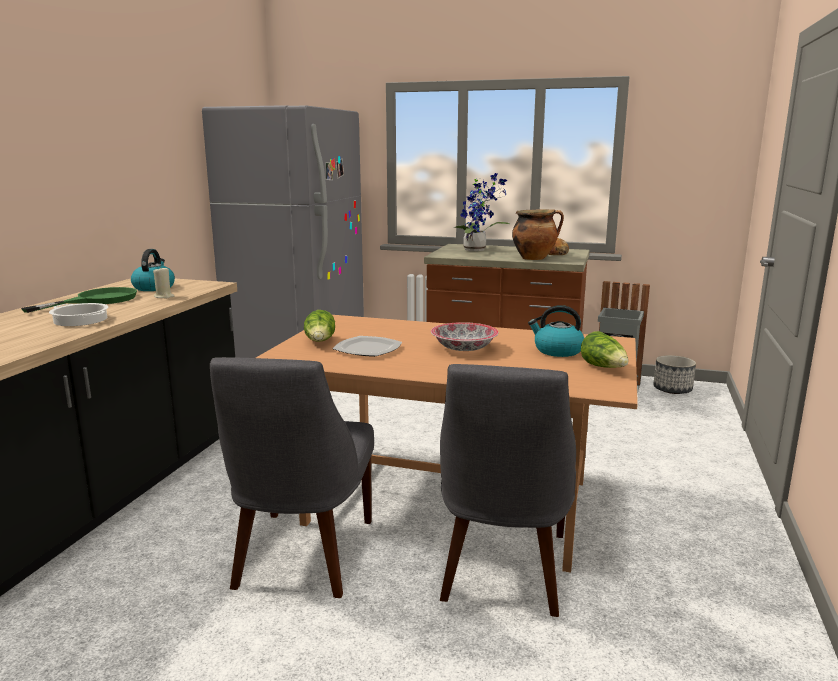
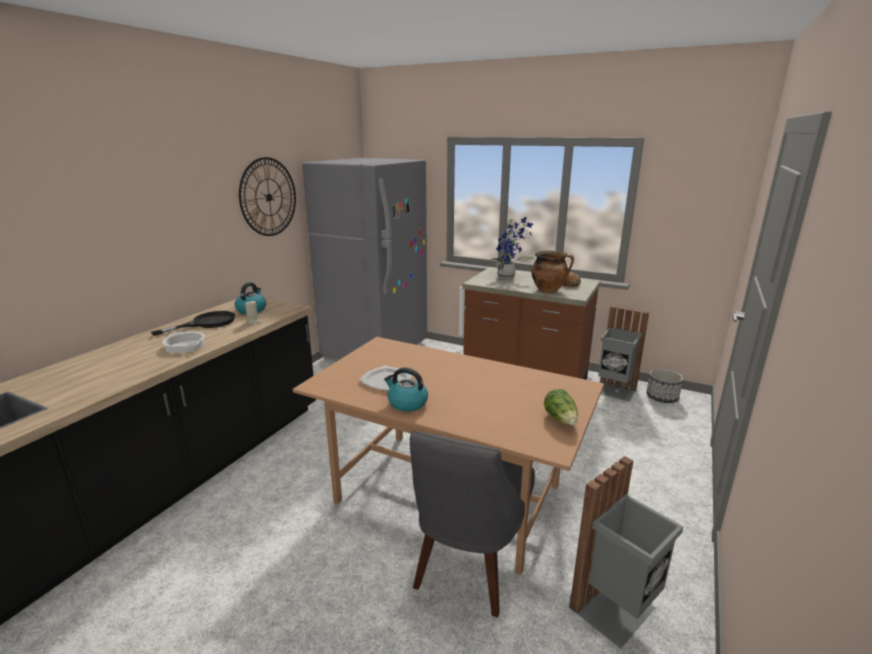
camera: 10 degrees right, 5 degrees up
green frying pan [21,287,137,313] -> black frying pan [151,311,235,336]
grey chair [210,357,374,598] -> none
lettuce [304,310,335,342] -> none
bowl [431,322,499,351] -> none
kettle [528,305,584,357] -> kettle moved to [384,368,428,411]
none -> wall clock [239,157,296,236]
none -> grey trash can [569,456,683,649]

